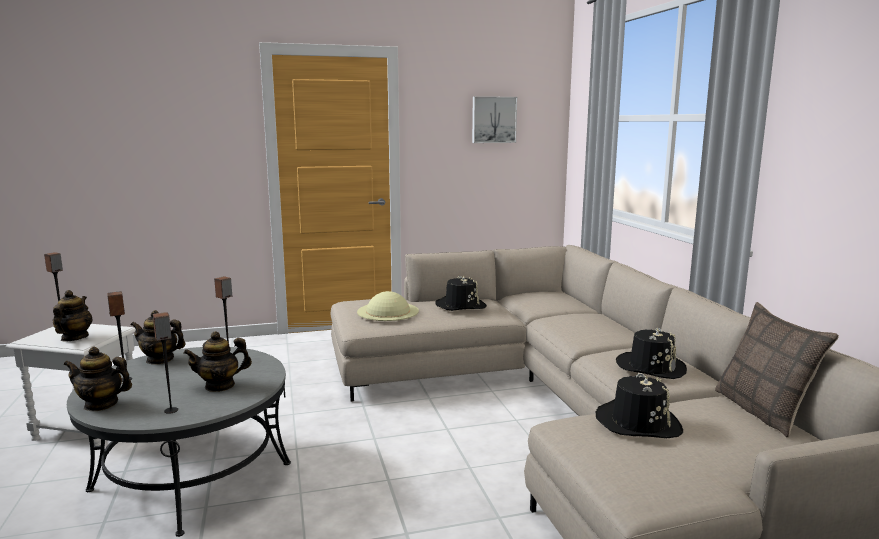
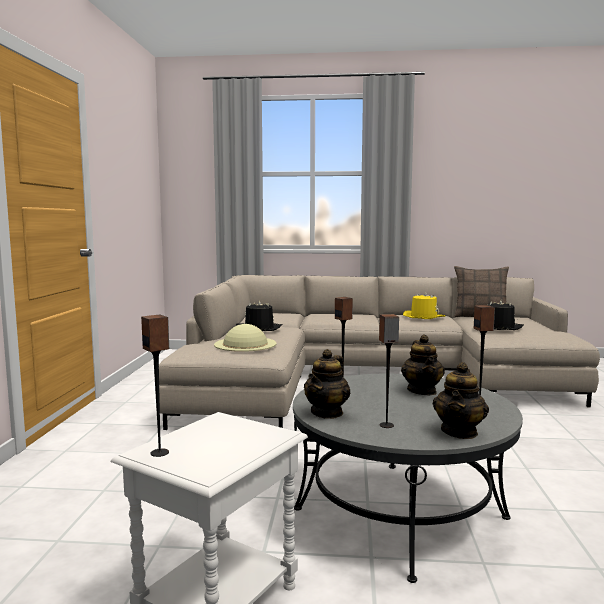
camera: 70 degrees left, 5 degrees down
teapot [53,290,93,342] -> none
picture [472,96,517,143] -> none
black hat [616,328,687,379] -> yellow hat [403,293,445,319]

